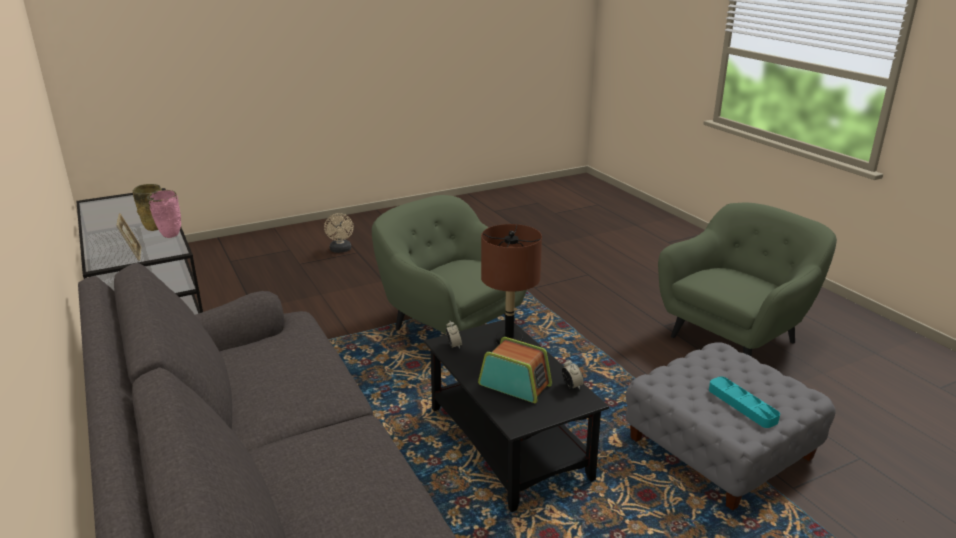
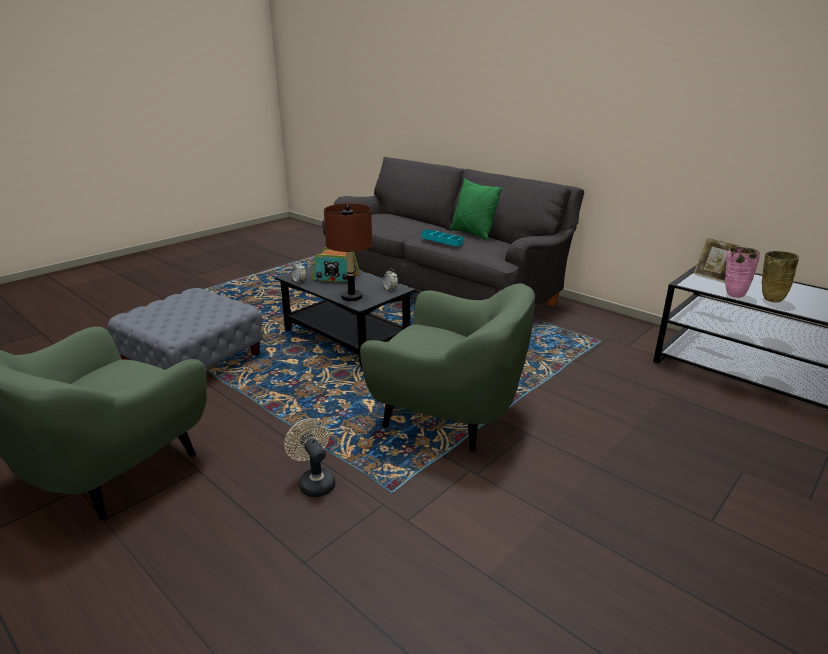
camera: 160 degrees right, 0 degrees up
beige fan [324,213,354,253] -> beige fan moved to [284,418,335,497]
turquoise tray [709,377,780,428] -> turquoise tray moved to [421,229,463,246]
none -> green pillow [450,178,503,240]

